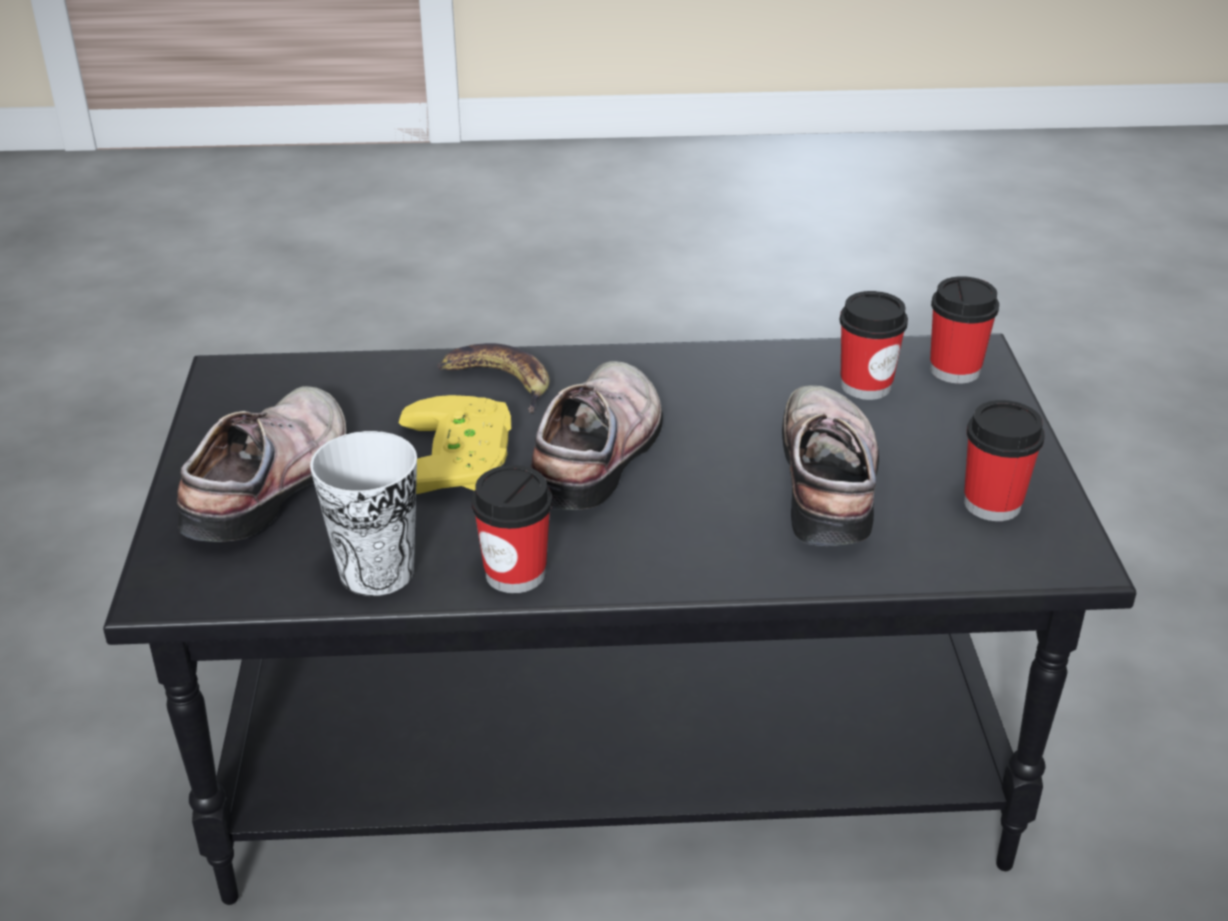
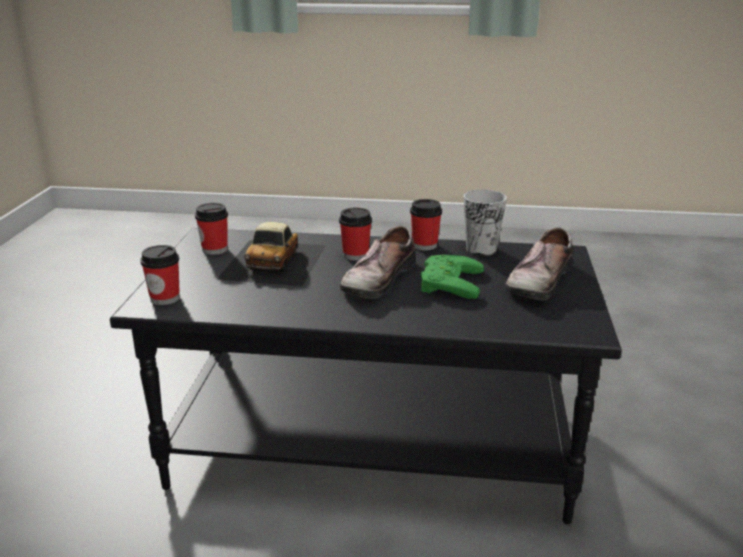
camera: 170 degrees left, 10 degrees down
yellow game controller [399,395,511,494] -> green game controller [421,255,484,299]
banana [437,343,550,413] -> none
shoe [782,386,879,546] -> toy car [216,222,326,286]
cup [840,291,908,400] -> cup moved to [339,207,372,261]

